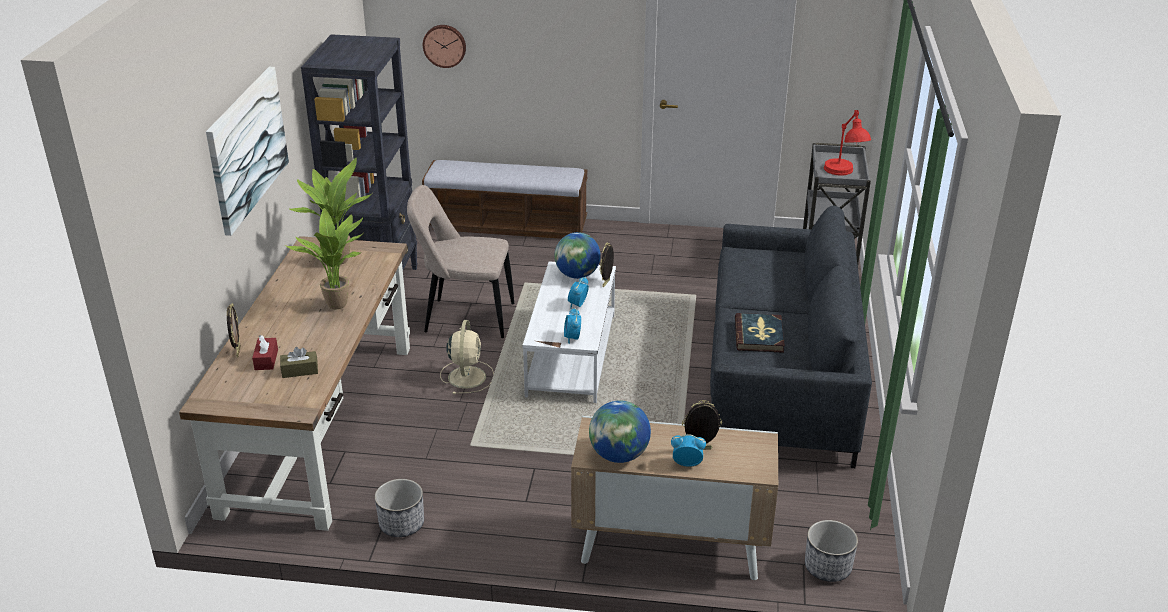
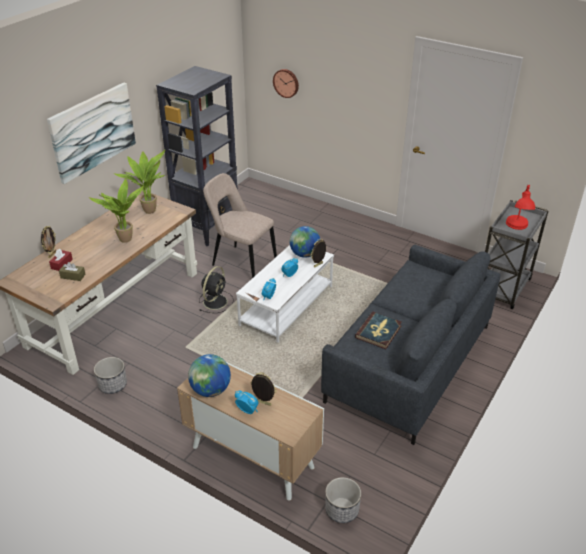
camera: 25 degrees right, 5 degrees up
bench [422,160,587,239] -> none
beige fan [440,320,494,394] -> black fan [199,266,234,313]

